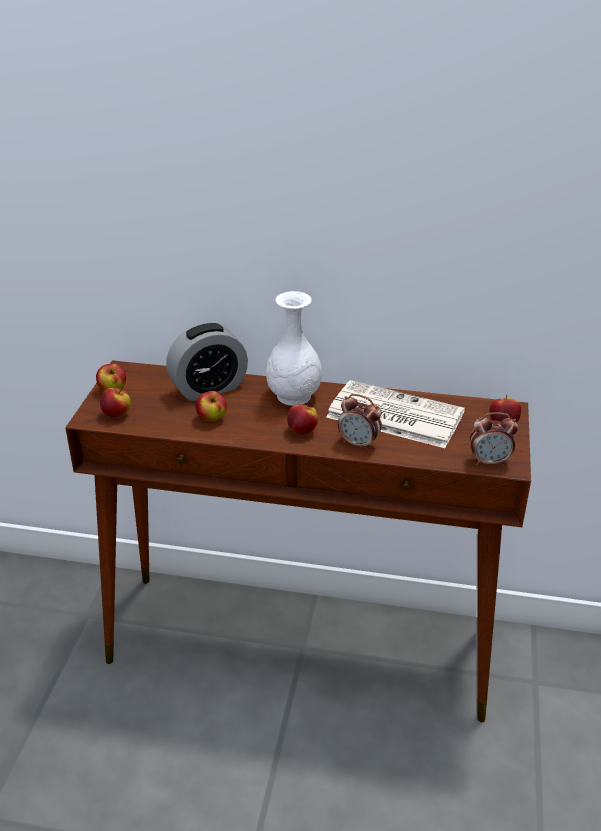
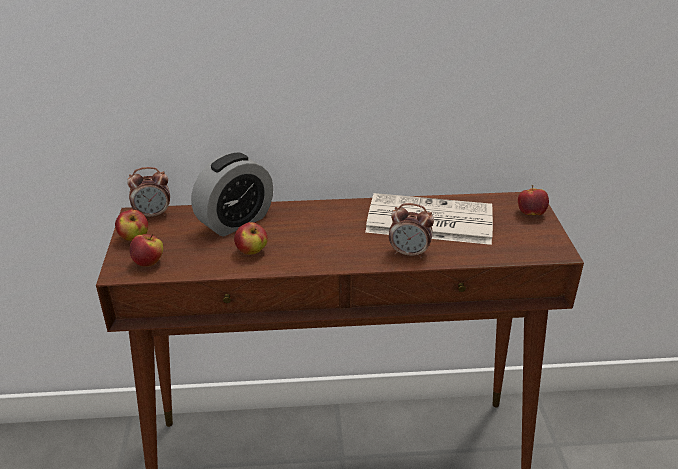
camera: 15 degrees left, 0 degrees up
white vase [266,291,322,406] -> none
apple [287,403,318,435] -> none
alarm clock [470,412,518,466] -> alarm clock moved to [127,167,170,217]

